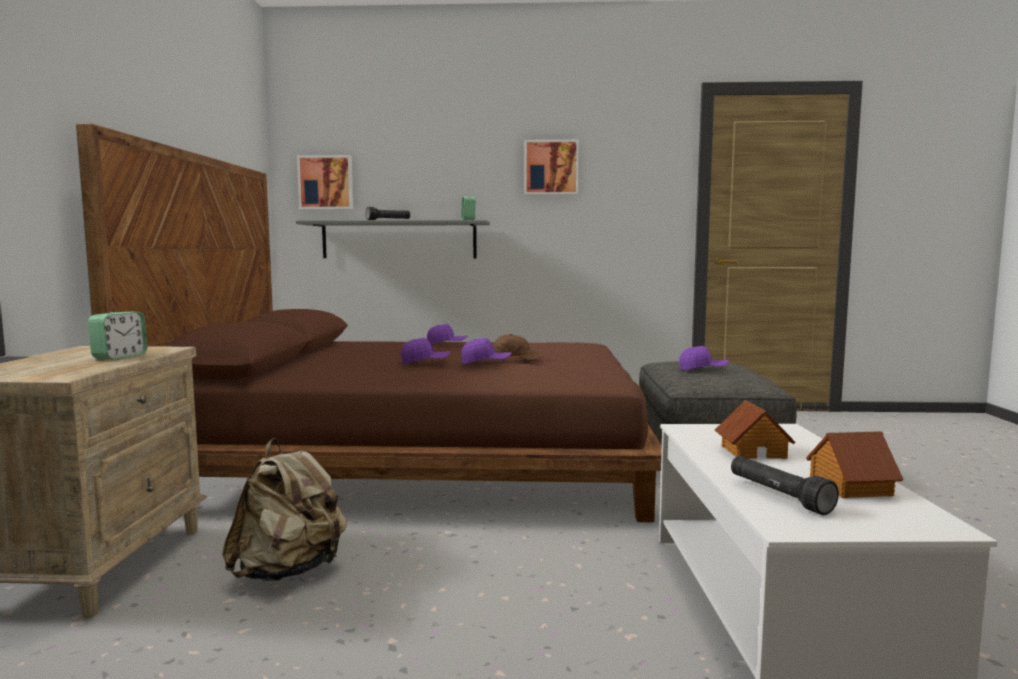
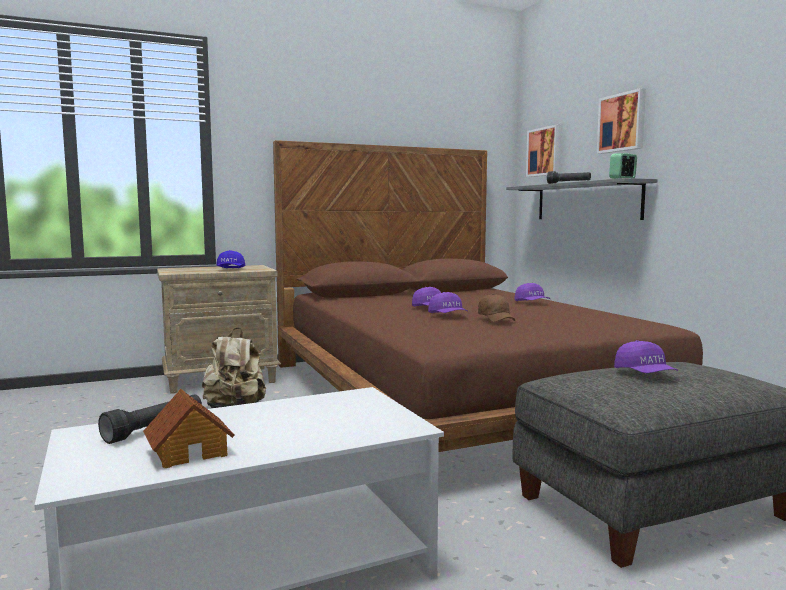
camera: 65 degrees right, 0 degrees up
alarm clock [88,312,148,360] -> blue cap [216,250,245,268]
picture [524,139,579,195] -> picture moved to [597,88,646,154]
toy house [715,400,795,459] -> none

